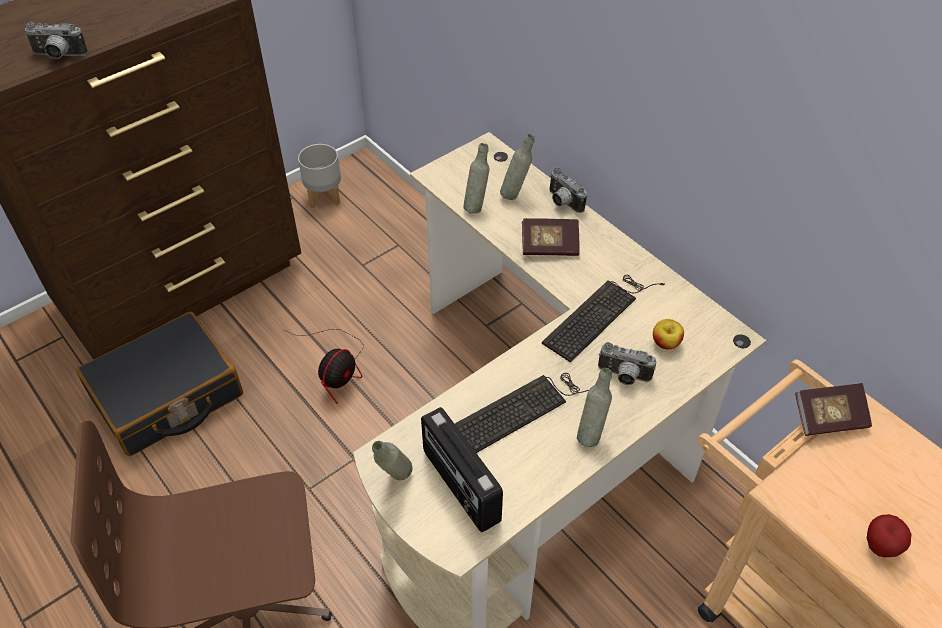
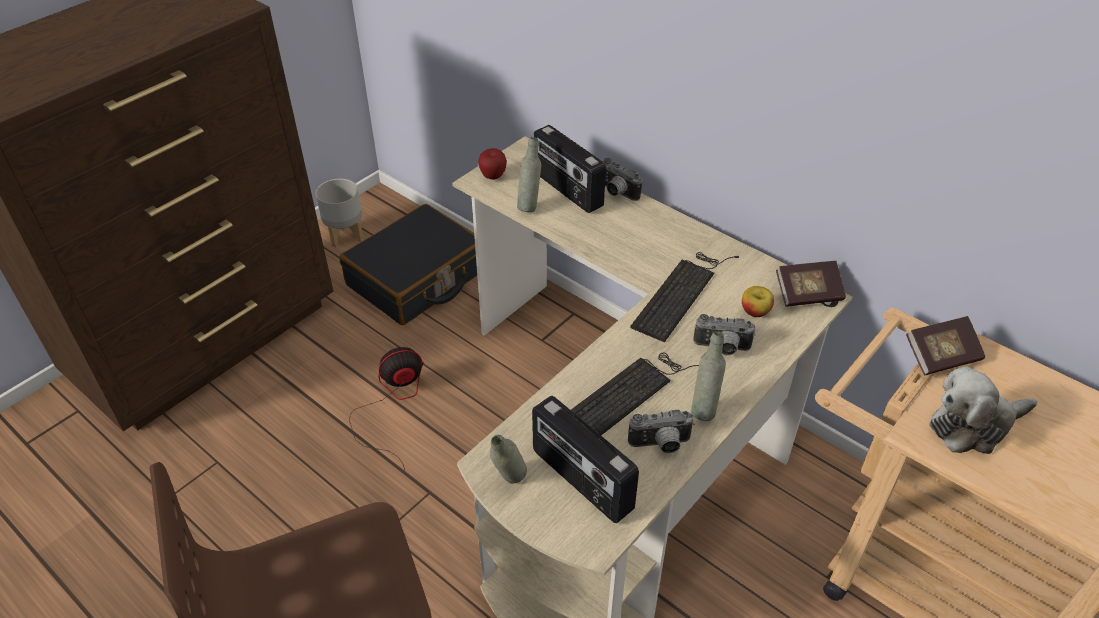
camera: 10 degrees left, 5 degrees down
camera [25,22,88,59] -> camera moved to [628,410,694,454]
black suitcase [76,312,243,456] -> black suitcase moved to [339,204,477,325]
fan [285,329,364,404] -> fan turned 135 degrees counterclockwise [349,347,424,472]
grey bottle [500,134,535,200] -> radio [534,125,606,213]
book [522,218,580,256] -> book moved to [776,261,846,307]
apple [867,514,911,557] -> apple moved to [478,148,507,180]
none -> plush toy [929,366,1037,454]

